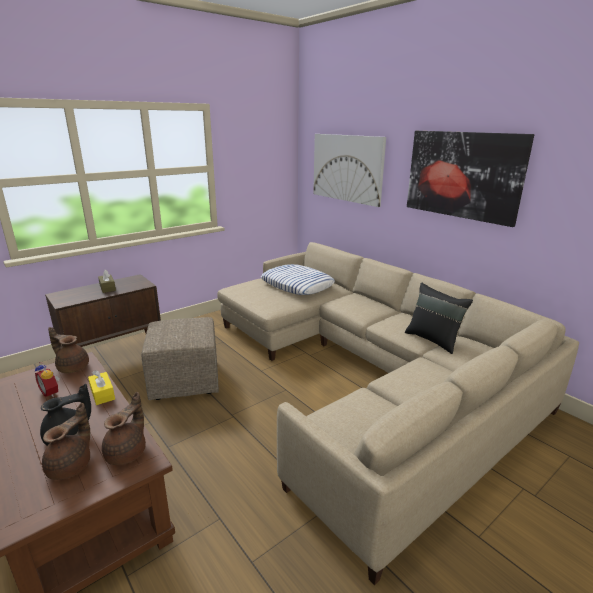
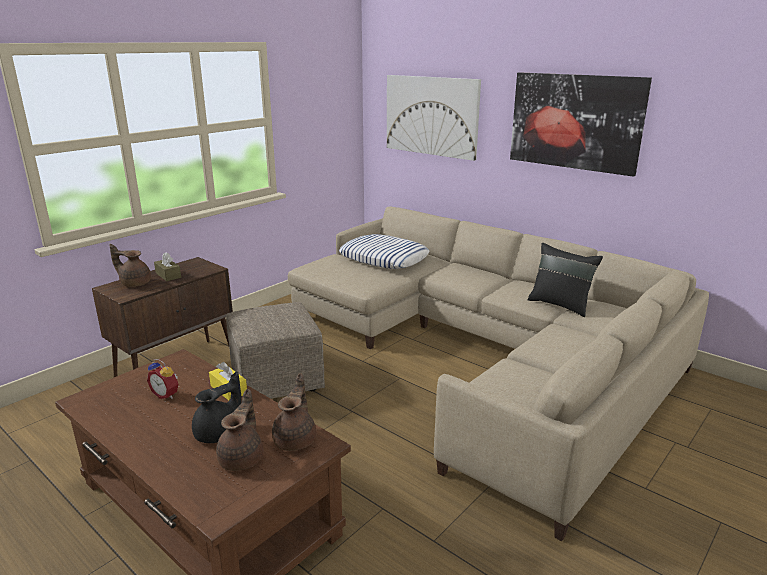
camera: 10 degrees left, 0 degrees up
brown teapot [48,327,89,373] -> brown teapot moved to [109,244,151,287]

